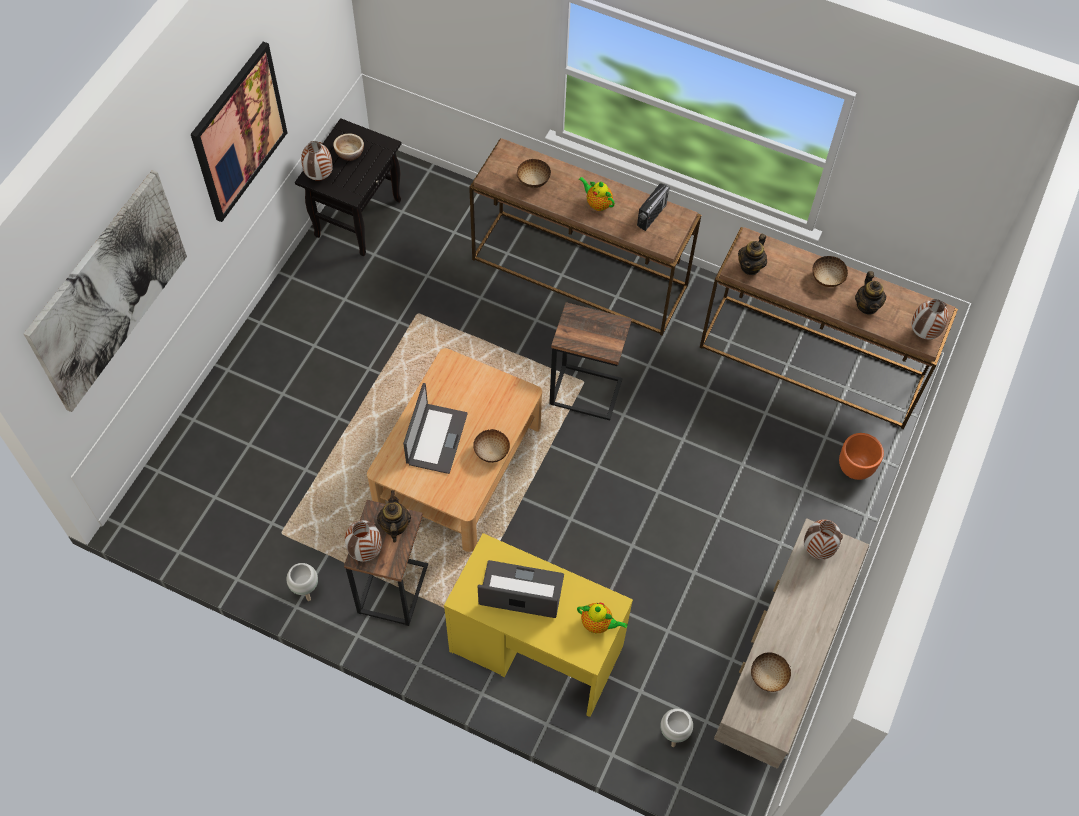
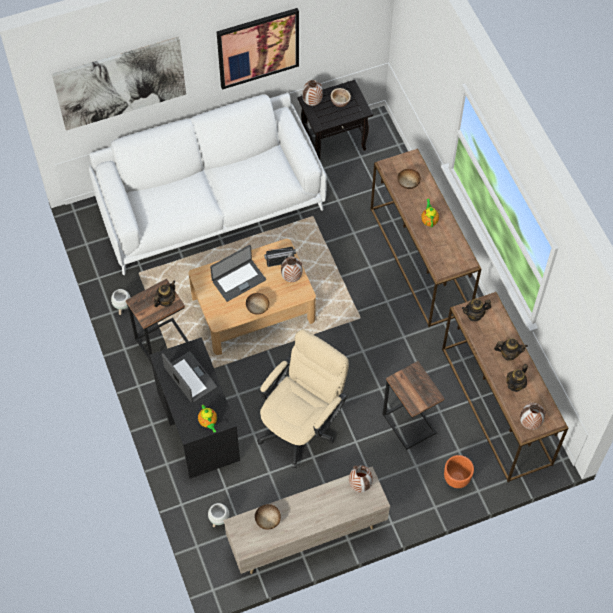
camera: 45 degrees right, 0 degrees up
vase [345,520,382,562] -> vase moved to [281,257,303,282]
yellow desk [444,533,633,717] -> black desk [150,337,240,478]
side table [549,302,632,420] -> side table moved to [383,361,445,450]
radio [637,184,670,231] -> radio moved to [264,247,296,267]
bowl [812,256,848,287] -> teapot [494,338,528,361]
none -> white sofa [89,93,327,275]
none -> beige office chair [257,329,349,468]

